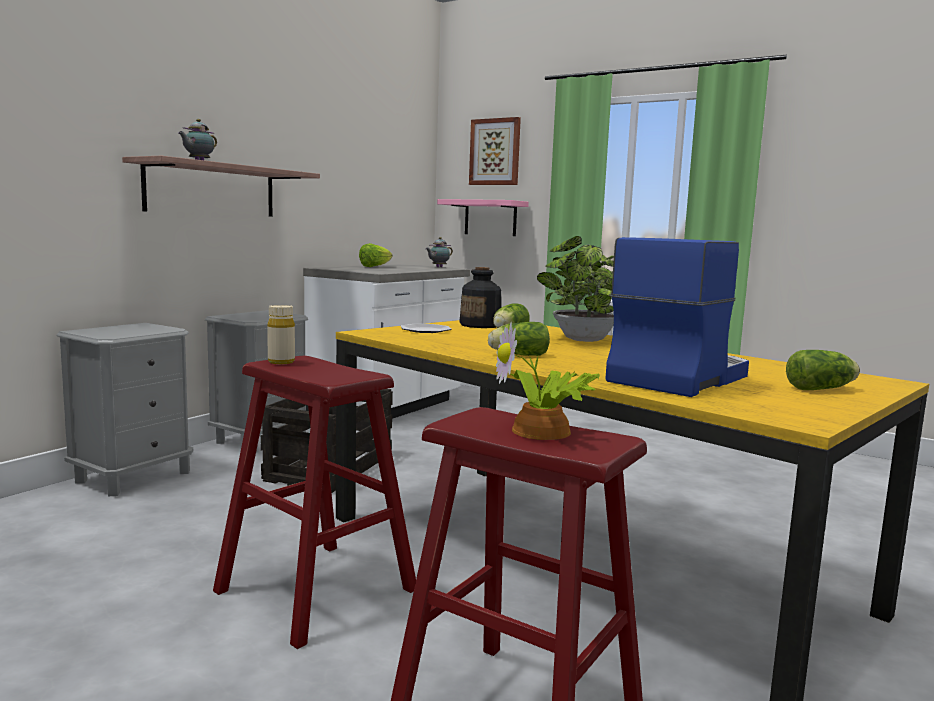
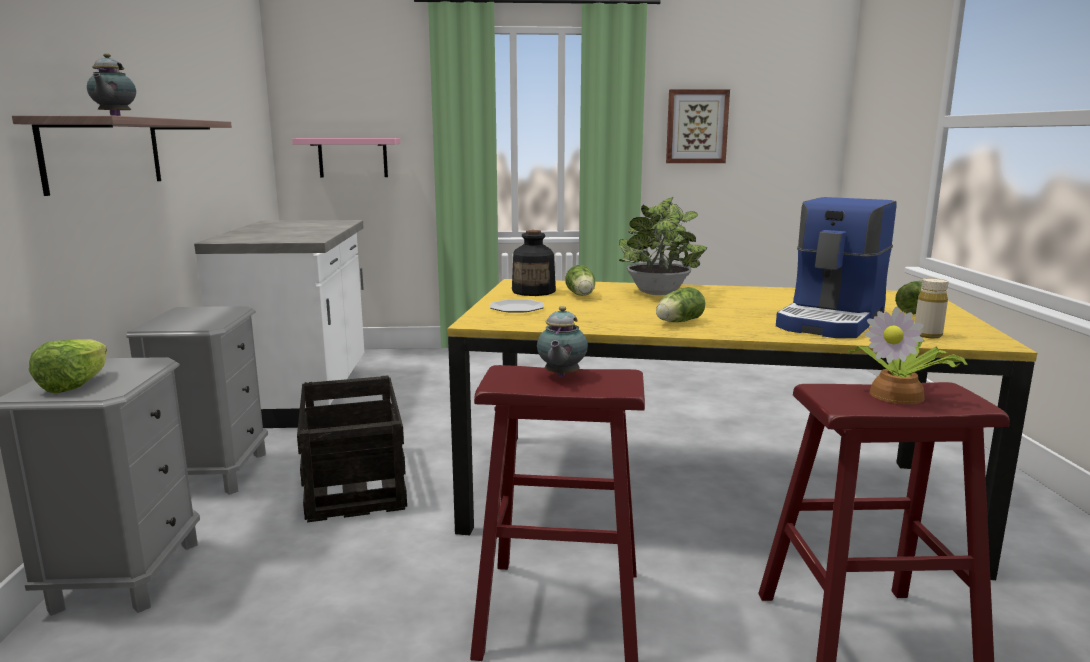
camera: 35 degrees left, 5 degrees up
beige bottle [267,305,295,364] -> beige bottle moved to [915,278,949,338]
lettuce [359,243,393,267] -> lettuce moved to [29,339,107,393]
teapot [426,237,453,267] -> teapot moved to [537,306,588,377]
picture [469,117,521,185] -> picture moved to [666,89,730,163]
coffee machine [605,237,749,397] -> coffee machine turned 150 degrees counterclockwise [776,197,897,338]

